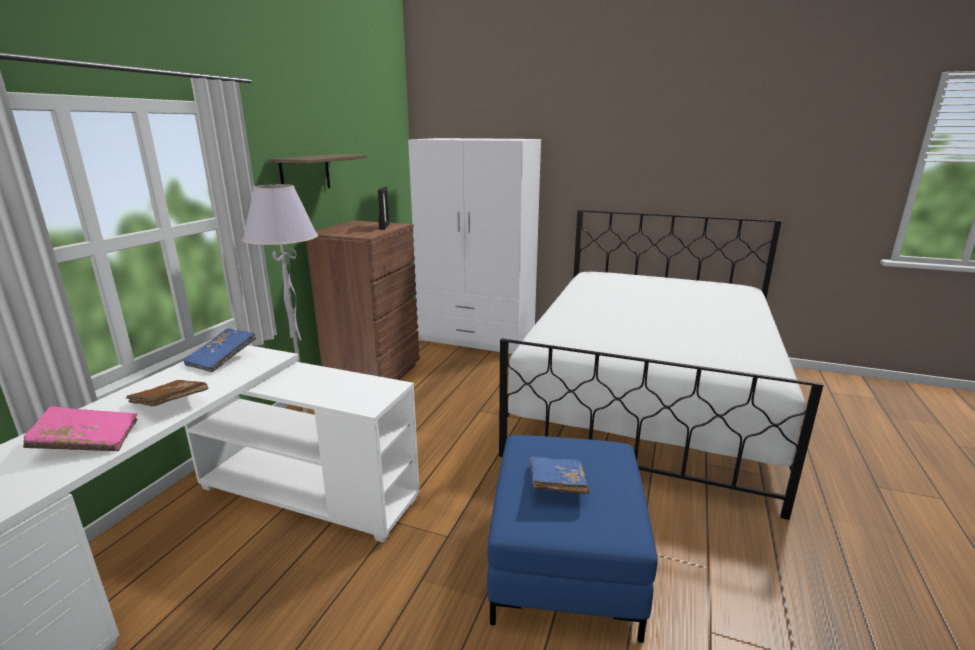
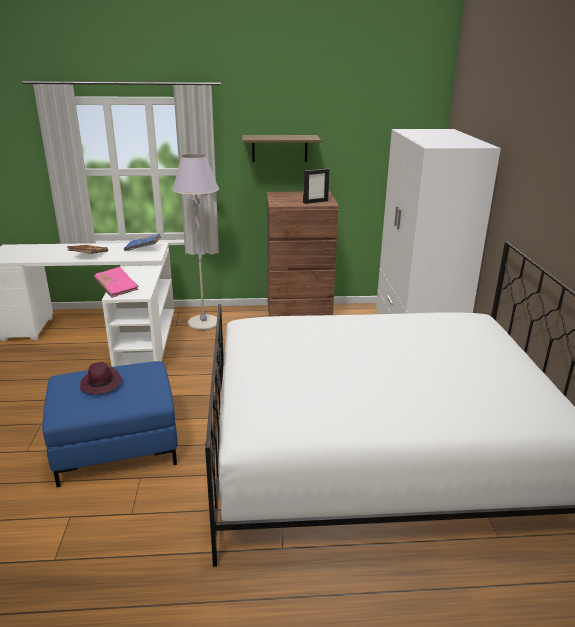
camera: 65 degrees right, 5 degrees up
pink book [23,406,137,451] -> pink book moved to [94,267,139,298]
blue book [530,456,589,494] -> purple hat [80,362,123,394]

